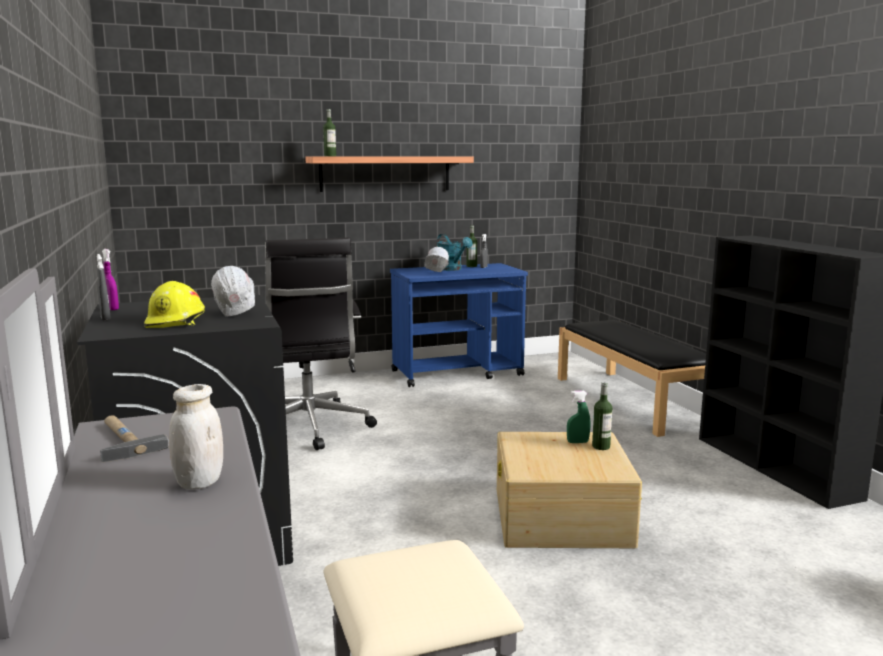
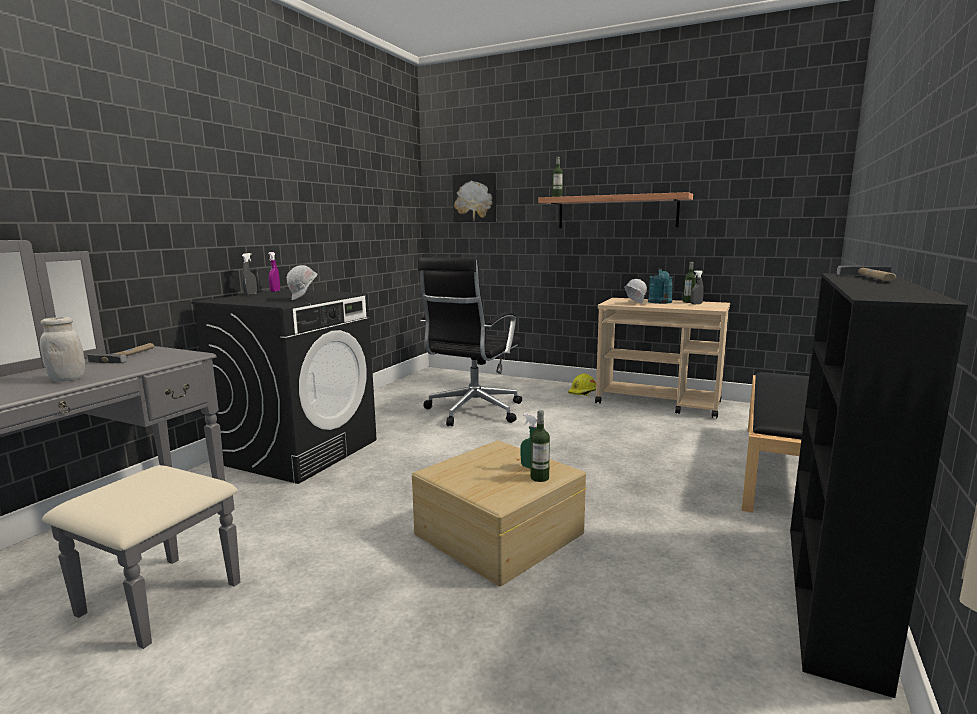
camera: 45 degrees right, 0 degrees up
yellow hard hat [144,281,205,328] -> yellow hard hat moved to [568,374,596,396]
blue cart [390,263,528,387] -> beige cart [595,298,730,418]
none -> picture [452,173,496,222]
none -> hammer [837,266,896,282]

